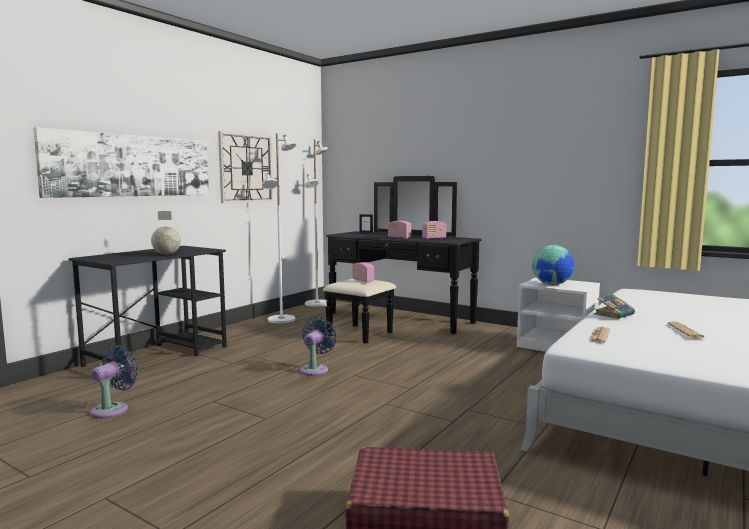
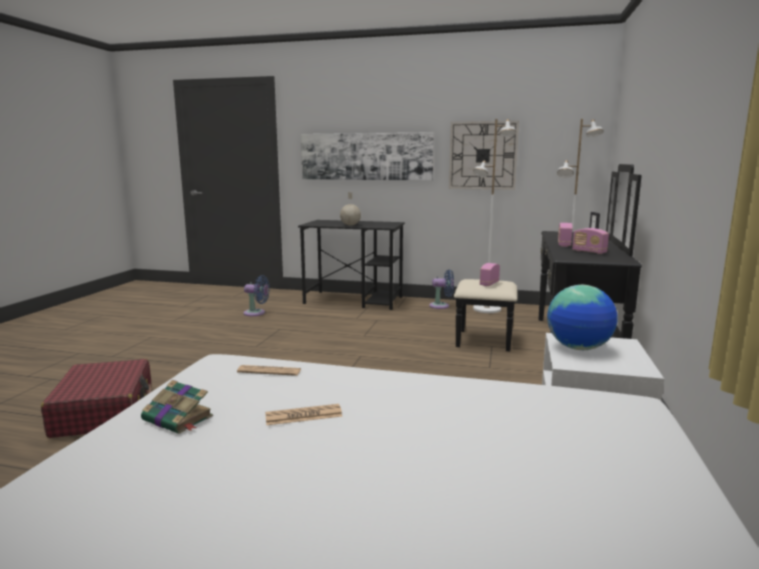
camera: 70 degrees right, 5 degrees up
blue fan [300,317,337,376] -> blue fan moved to [429,269,454,309]
book [594,294,635,319] -> book moved to [141,380,213,434]

